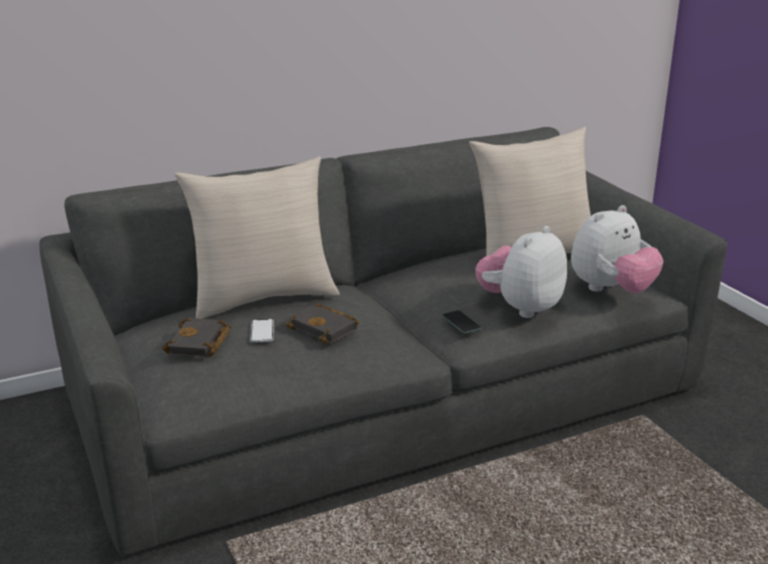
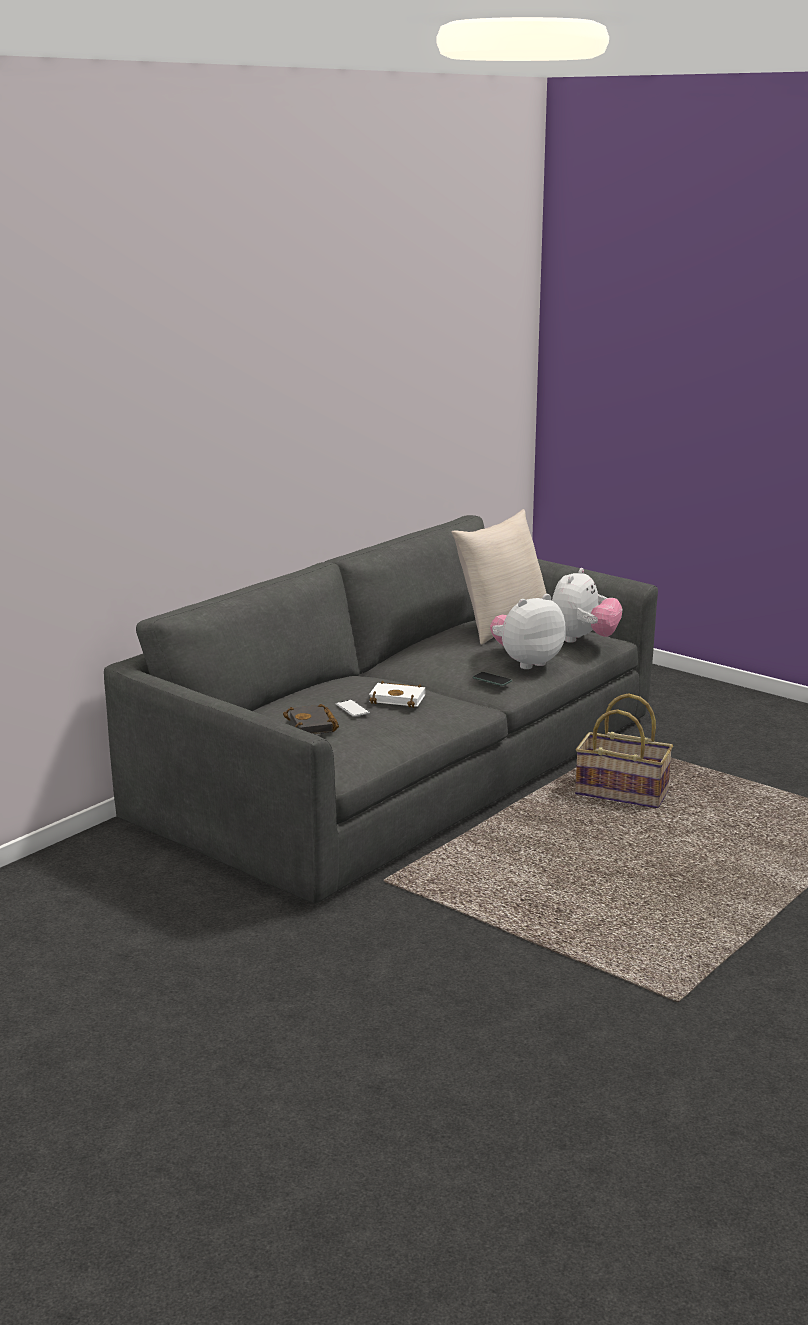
camera: 25 degrees left, 5 degrees down
beige pillow [174,156,340,319] -> none
black book [286,303,359,344] -> white book [369,681,425,708]
plush toy [475,226,567,318] -> plush toy turned 45 degrees clockwise [490,594,566,669]
none -> basket [575,693,673,808]

